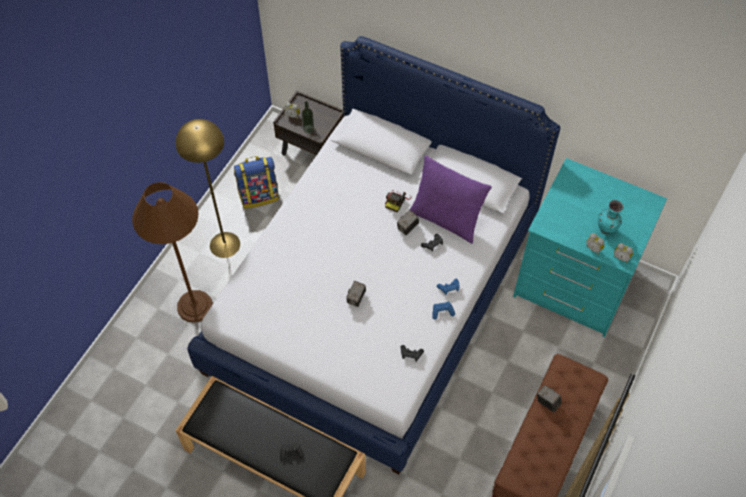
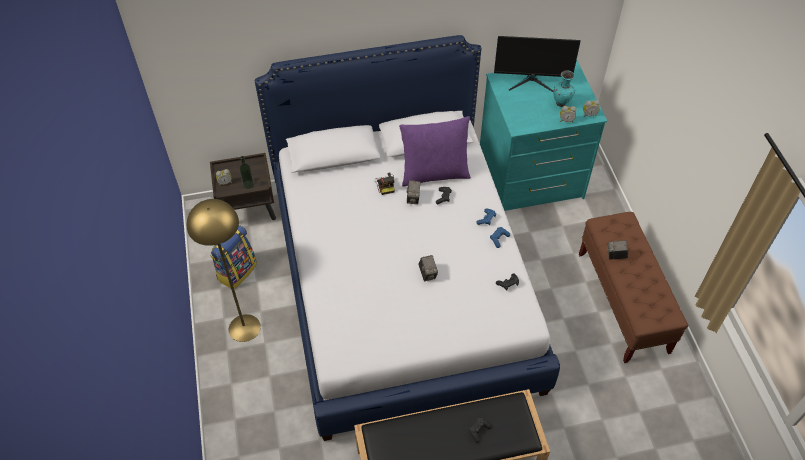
camera: 40 degrees left, 5 degrees down
brown floor lamp [132,182,213,322] -> none
none -> monitor [494,36,581,92]

